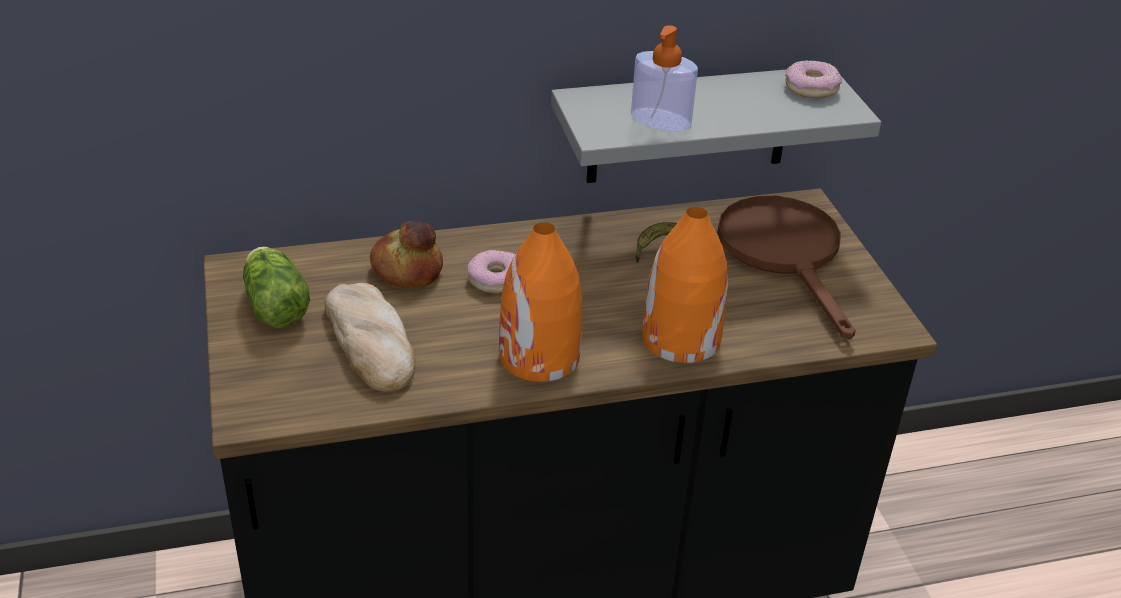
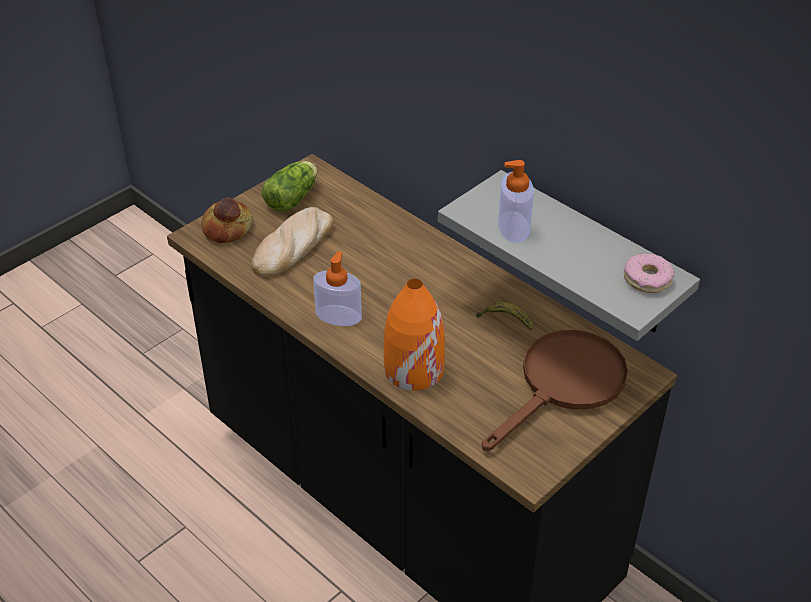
camera: 60 degrees right, 5 degrees up
bread [370,221,443,288] -> bread moved to [201,198,253,243]
donut [467,250,515,293] -> none
orange vase [499,222,582,382] -> soap dispenser [313,251,362,326]

